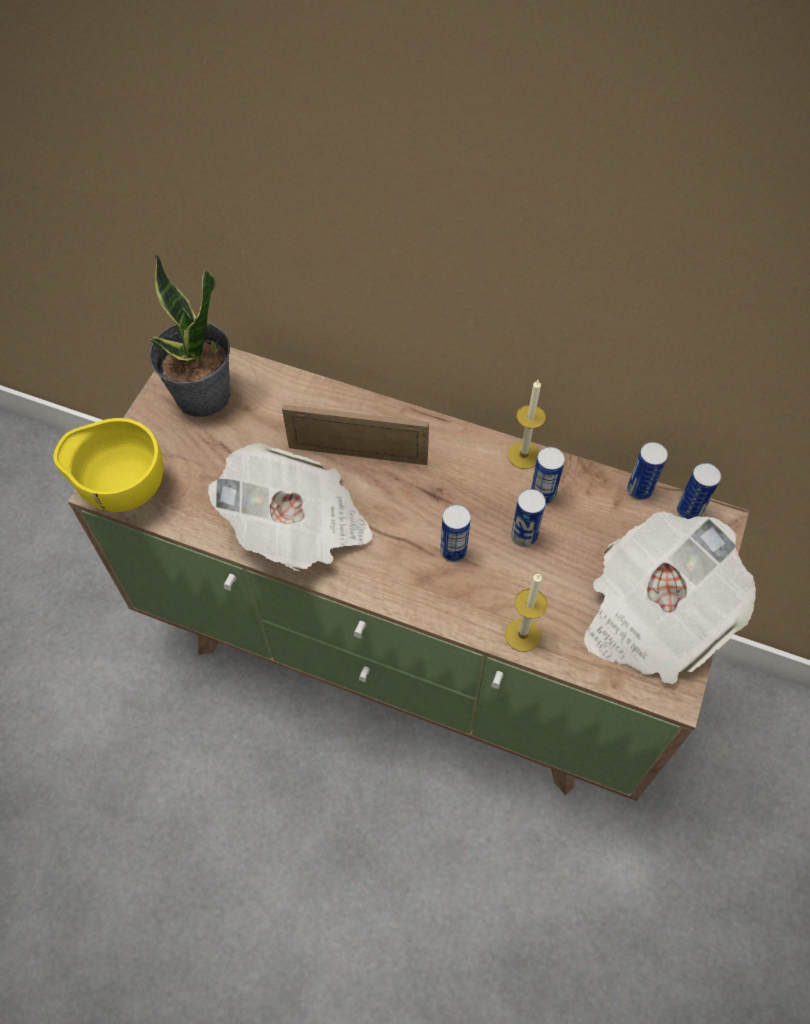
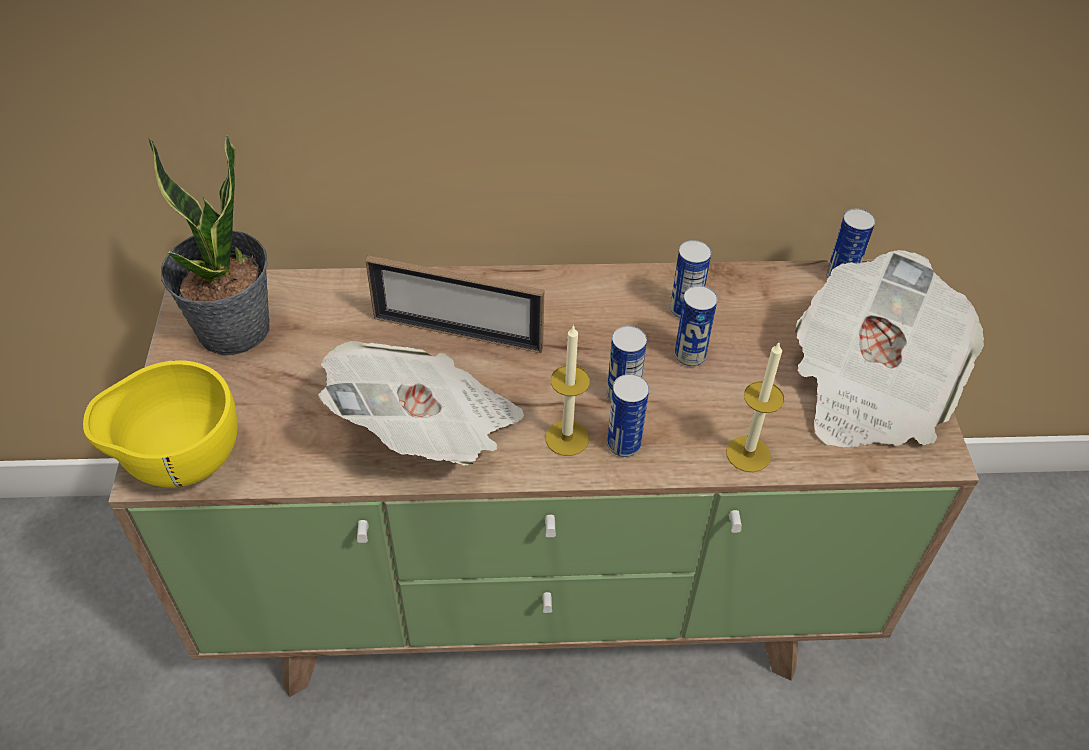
camera: 25 degrees left, 10 degrees down
picture frame [282,405,429,465] -> picture frame turned 150 degrees counterclockwise [365,255,544,353]
candle [508,380,546,469] -> candle moved to [545,324,590,456]
can [627,442,668,500] -> can moved to [607,374,649,457]

